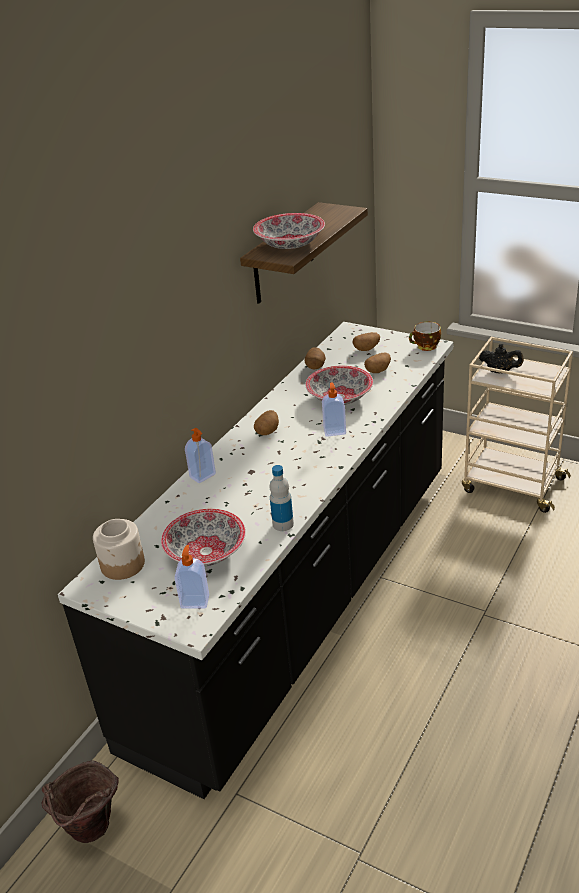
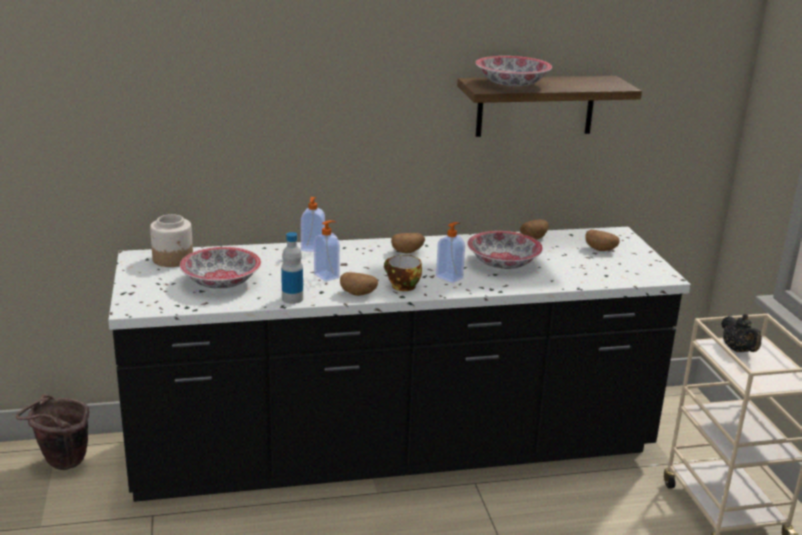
camera: 45 degrees right, 10 degrees down
soap dispenser [175,545,209,609] -> soap dispenser moved to [314,220,340,282]
potato [364,352,391,373] -> potato moved to [340,272,378,296]
cup [409,322,441,351] -> cup moved to [384,255,422,291]

